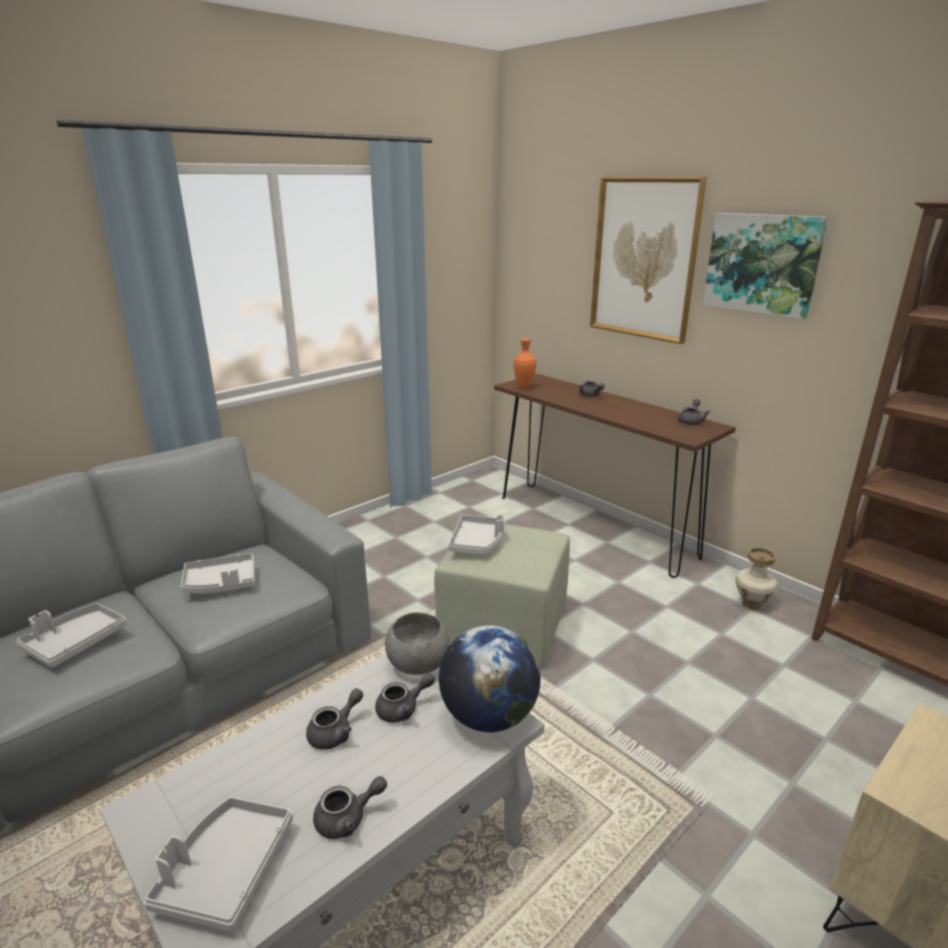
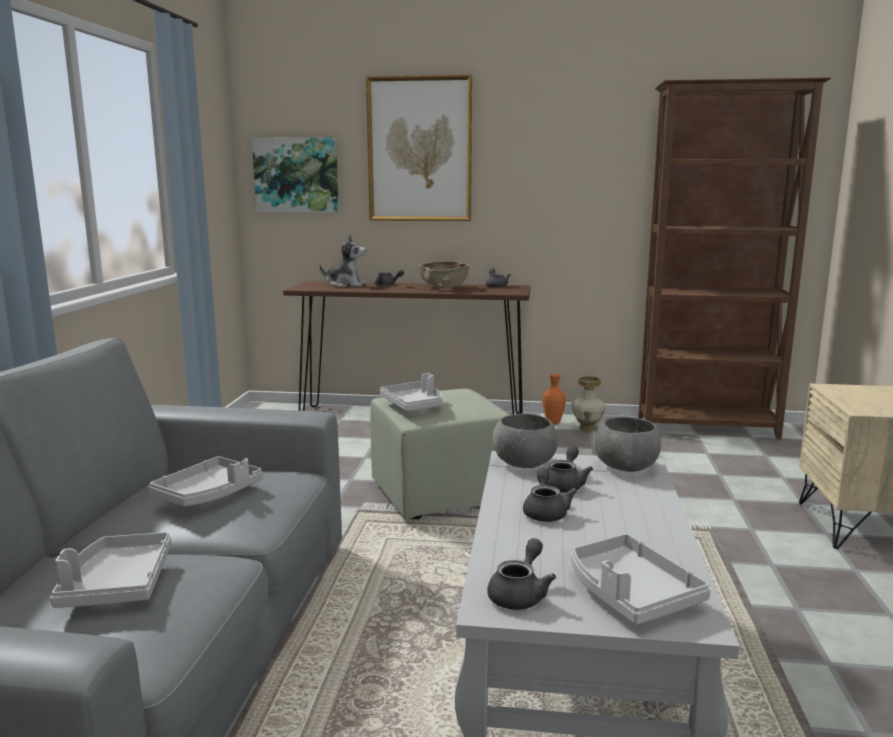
camera: 40 degrees left, 10 degrees down
grey teapot [313,776,387,839] -> grey teapot moved to [487,538,556,610]
globe [439,625,541,732] -> grey bowl [595,417,661,472]
orange vase [514,338,536,389] -> orange vase moved to [542,374,566,425]
picture [703,213,828,319] -> picture moved to [252,137,339,213]
none -> plush toy [319,235,366,287]
none -> brown bowl [419,261,469,289]

